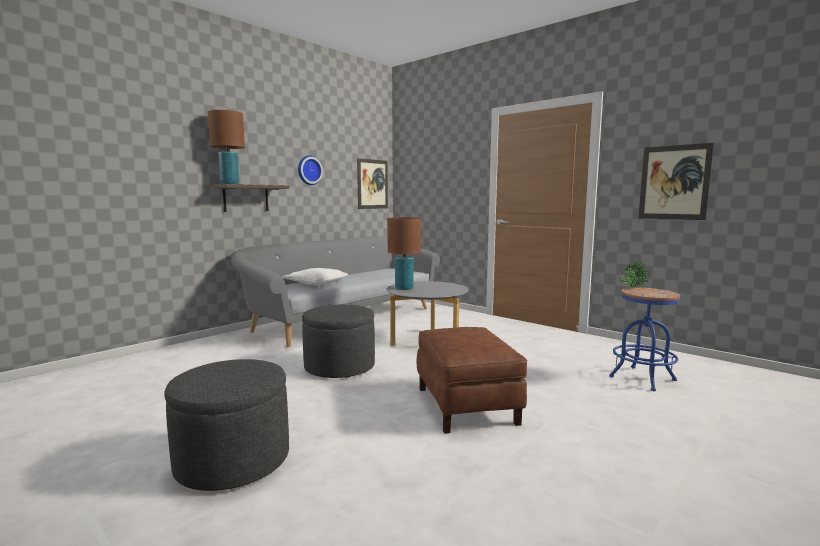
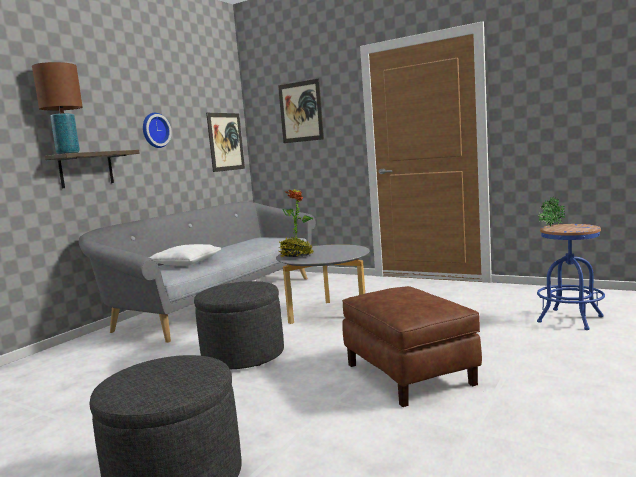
camera: 10 degrees left, 0 degrees up
brown table lamp [387,217,421,290] -> potted plant [279,189,314,257]
picture [639,143,714,220] -> picture moved to [278,79,324,143]

